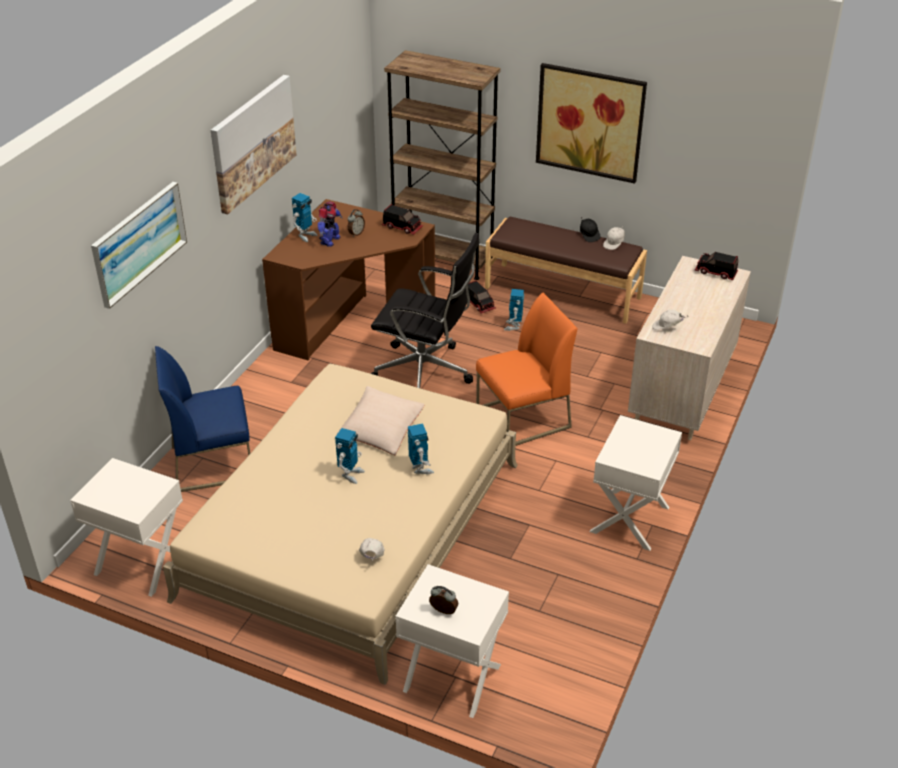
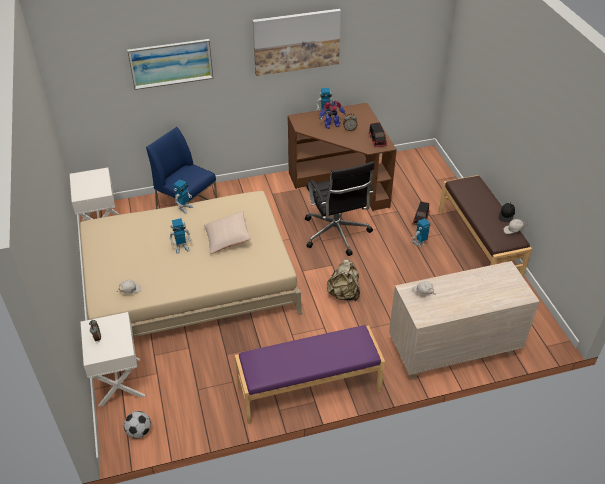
camera: 50 degrees right, 5 degrees up
brown bookcase [384,50,501,280] -> none
toy robot [408,423,434,474] -> toy robot moved to [173,179,193,214]
orange chair [476,293,578,446] -> beige backpack [327,259,360,301]
picture [536,63,647,184] -> none
white nightstand [590,415,682,551] -> purple bench [235,325,385,424]
toy truck [694,252,738,280] -> none
none -> football [124,411,151,438]

